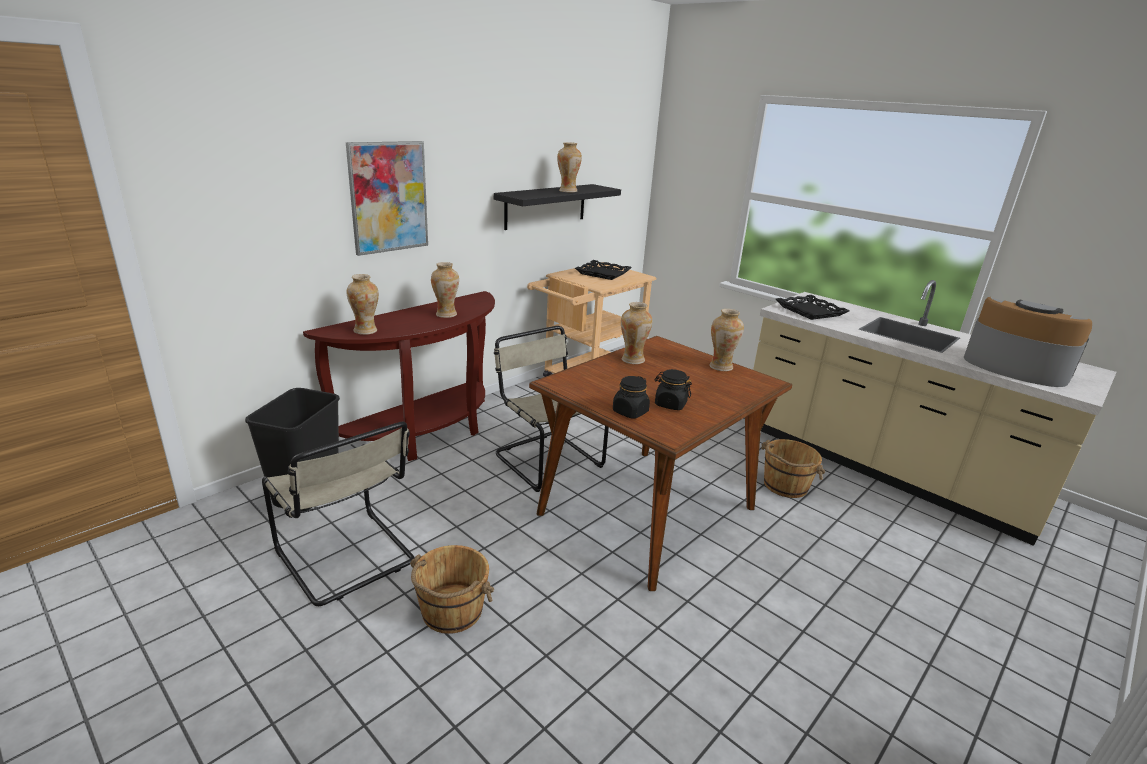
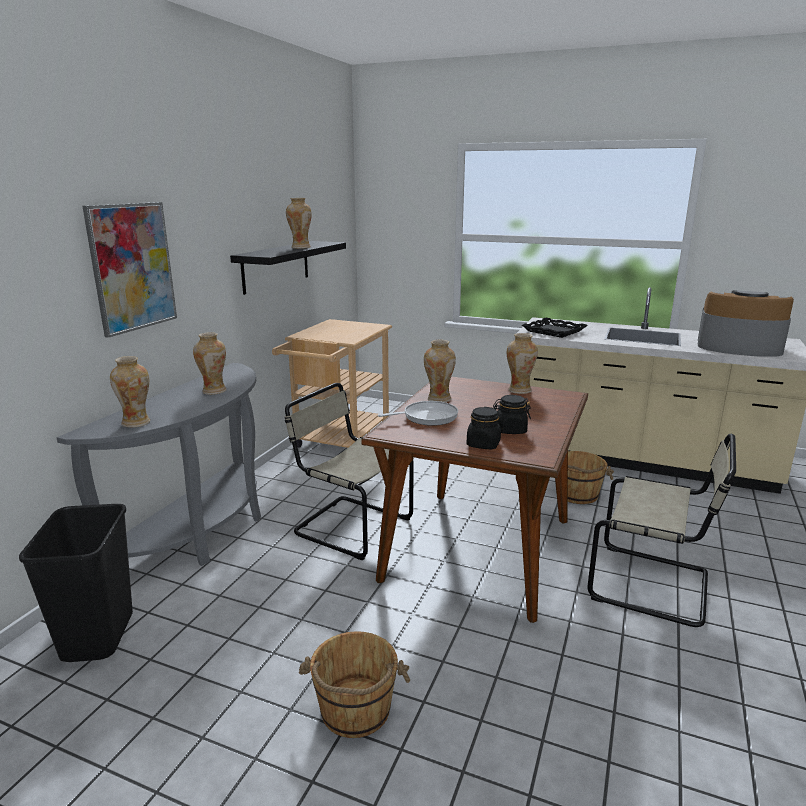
camera: 20 degrees left, 5 degrees down
beige chair [262,422,415,606] -> beige chair moved to [588,434,736,627]
brown console table [303,291,495,461] -> grey console table [57,363,261,566]
black tray [575,260,632,280] -> none
none -> frying pan [378,401,458,426]

